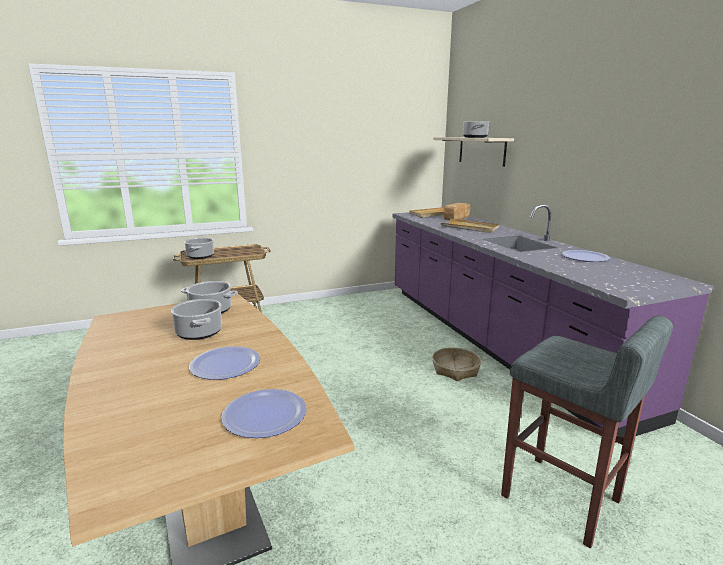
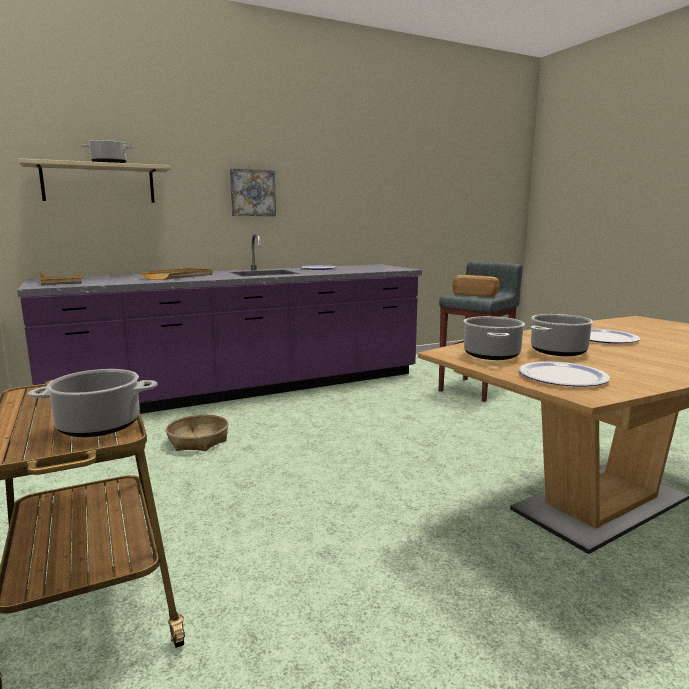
camera: 95 degrees left, 5 degrees down
plate [221,389,307,438] -> plate moved to [518,361,610,386]
basket [432,347,481,381] -> basket moved to [166,415,229,451]
bread [444,203,470,220] -> bread moved to [453,275,500,297]
none -> picture [230,168,276,216]

